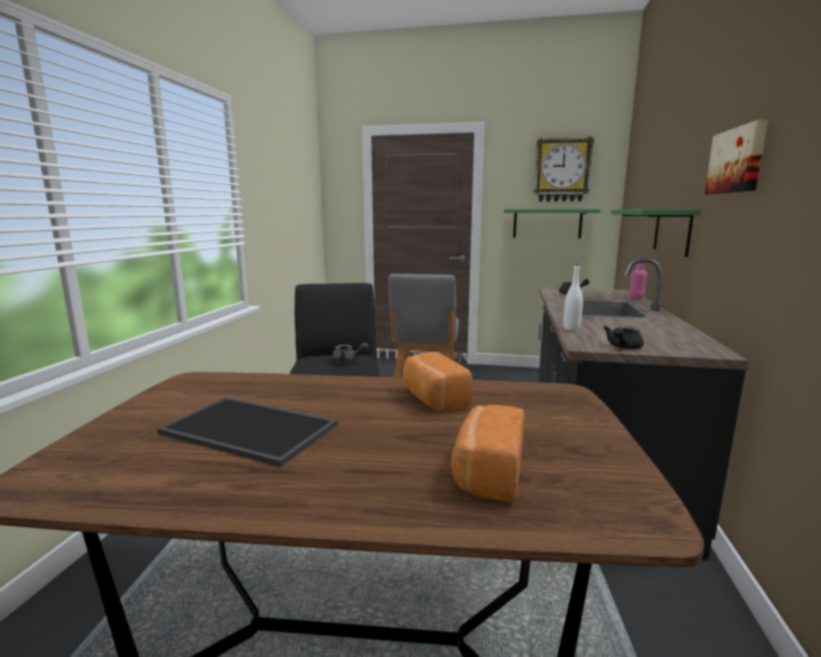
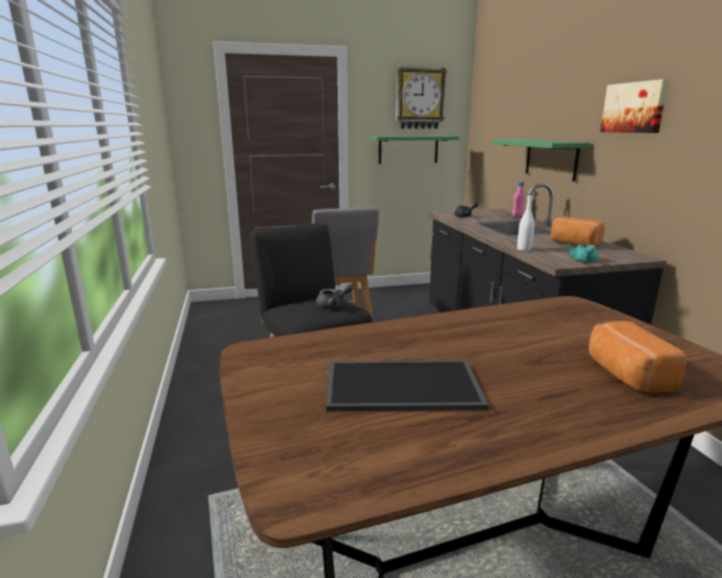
camera: 25 degrees left, 5 degrees up
bread [403,352,473,411] -> bread moved to [551,217,605,246]
black teapot [603,326,644,349] -> turquoise teapot [567,244,599,262]

